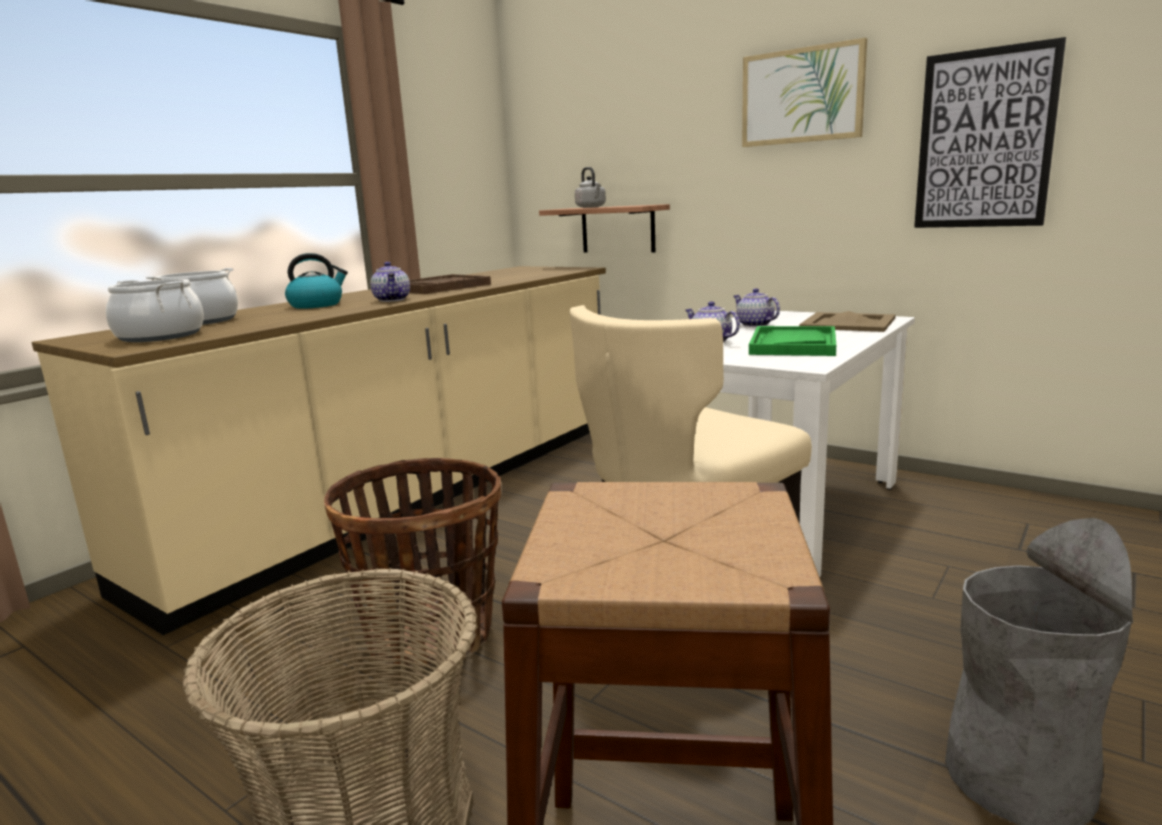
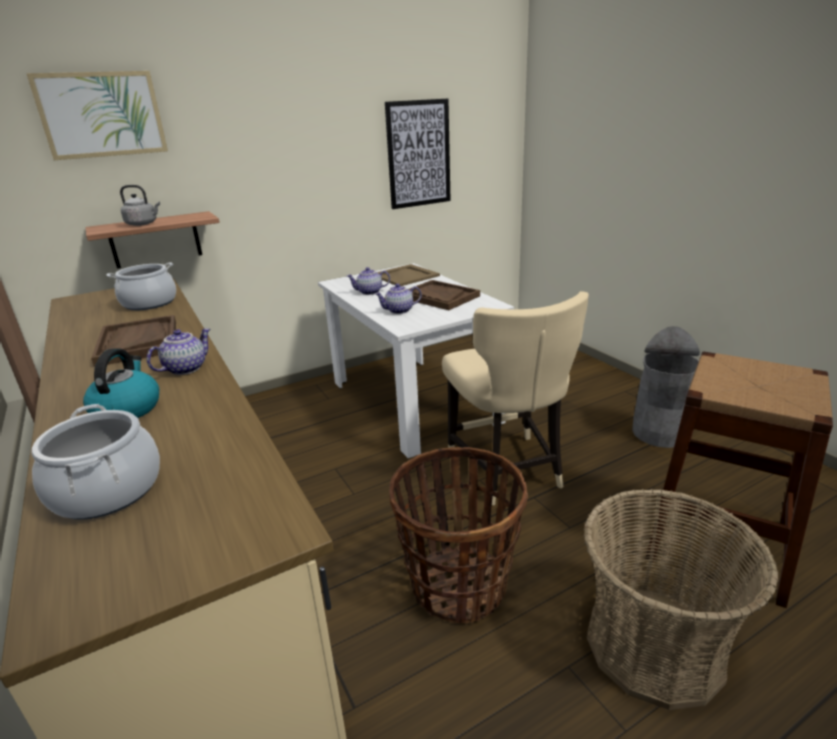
camera: 65 degrees left, 10 degrees up
cooking pot [106,279,204,342] -> cooking pot moved to [106,262,176,310]
teapot [370,262,410,302] -> teapot turned 60 degrees counterclockwise [147,328,210,375]
picture [742,38,867,147] -> picture moved to [26,71,168,160]
green tray [749,326,836,356] -> brown tray [408,280,480,310]

